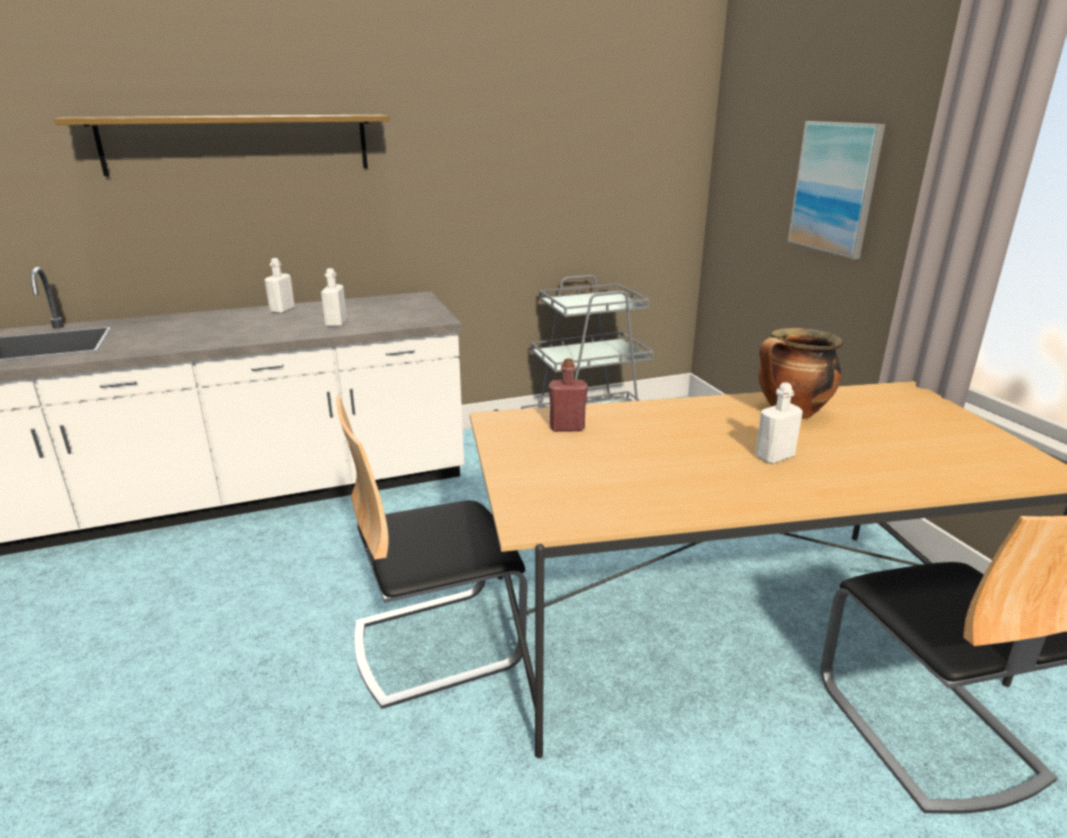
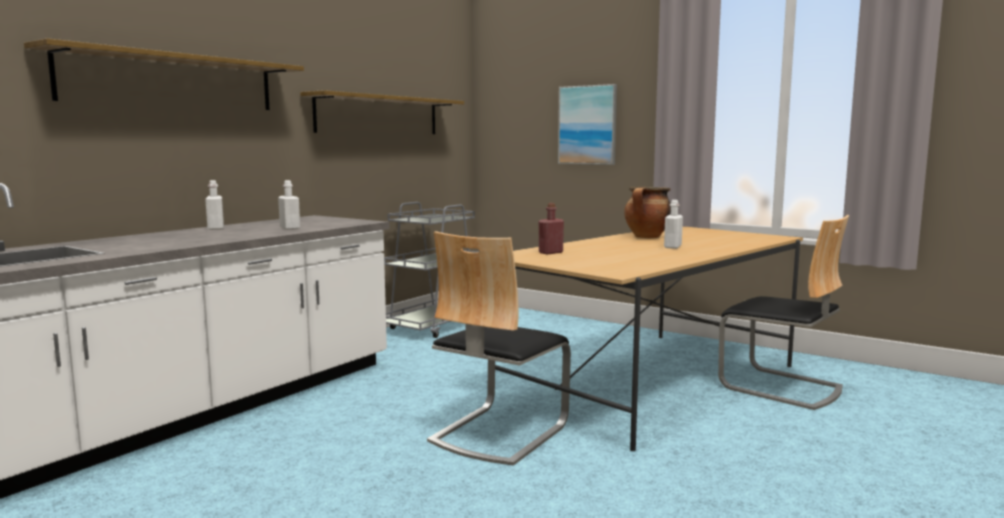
camera: 35 degrees left, 15 degrees down
none -> shelf [300,90,464,134]

